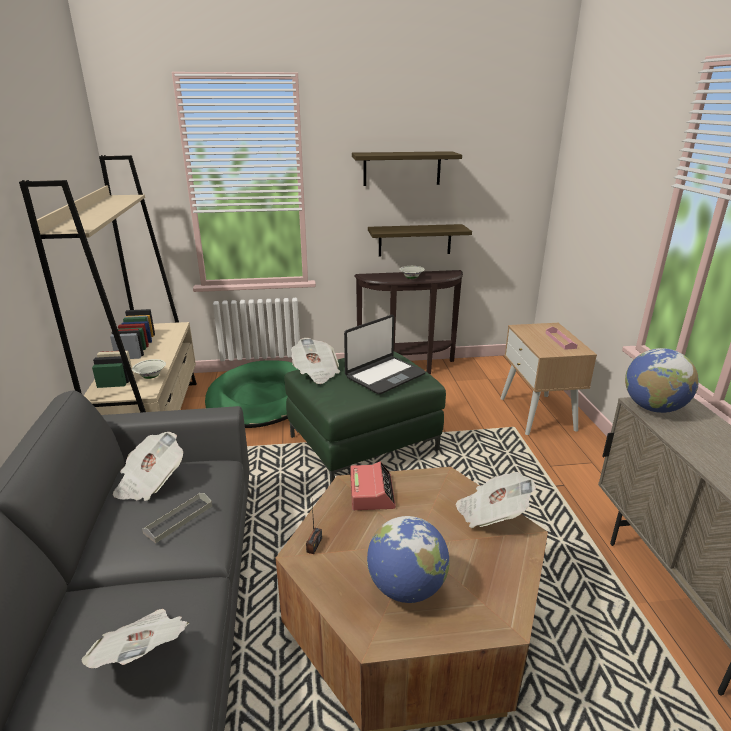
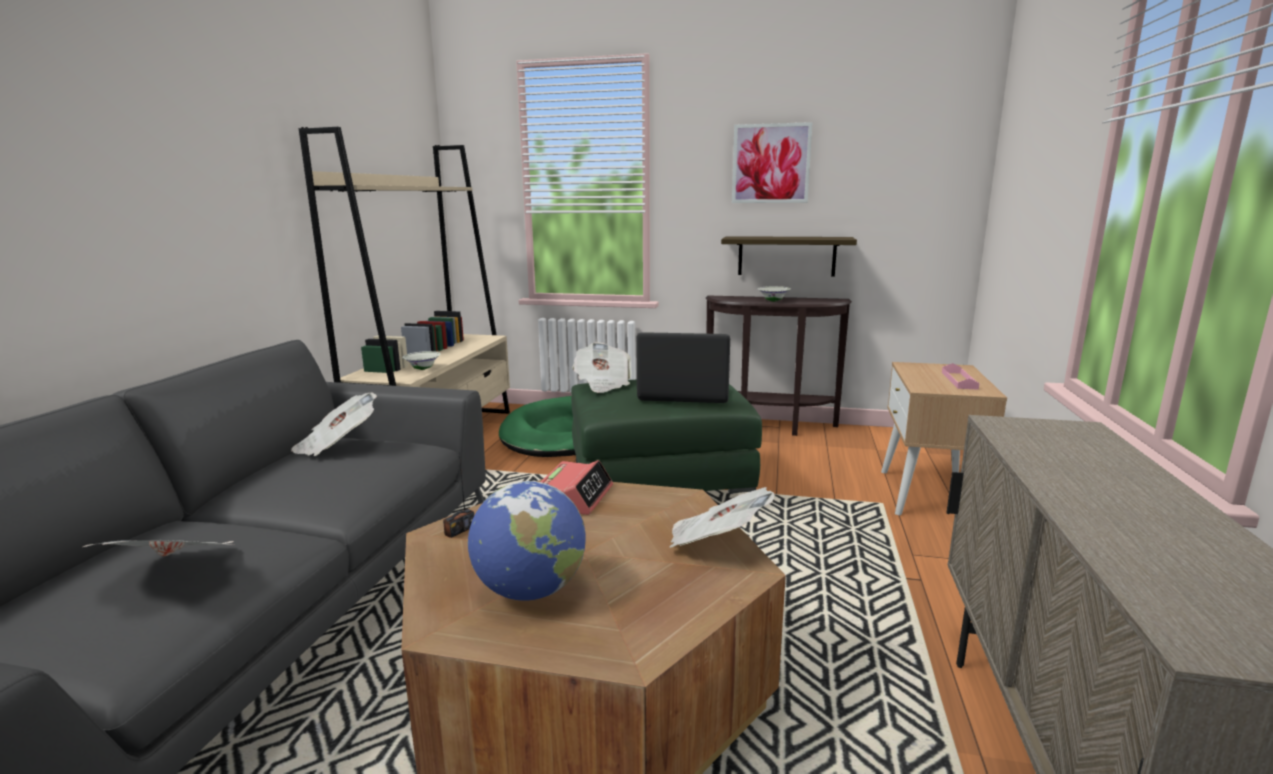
camera: 20 degrees right, 10 degrees down
grey tray [142,493,212,543] -> none
laptop [344,315,426,394] -> laptop turned 150 degrees counterclockwise [636,332,730,403]
shelf [352,151,462,186] -> picture [732,122,812,203]
globe [625,348,699,413] -> none

